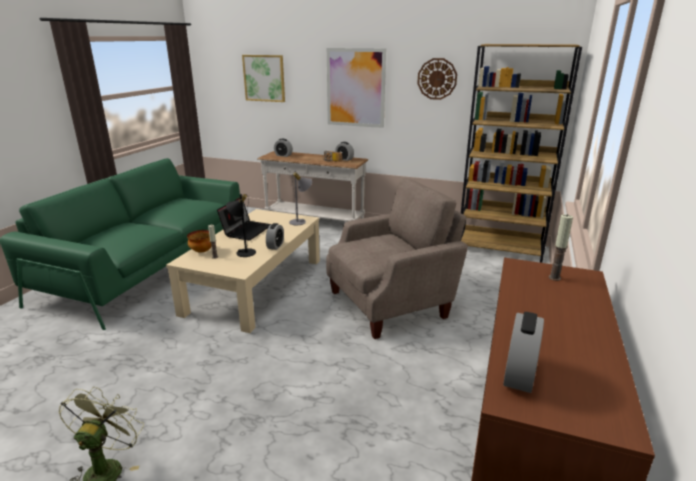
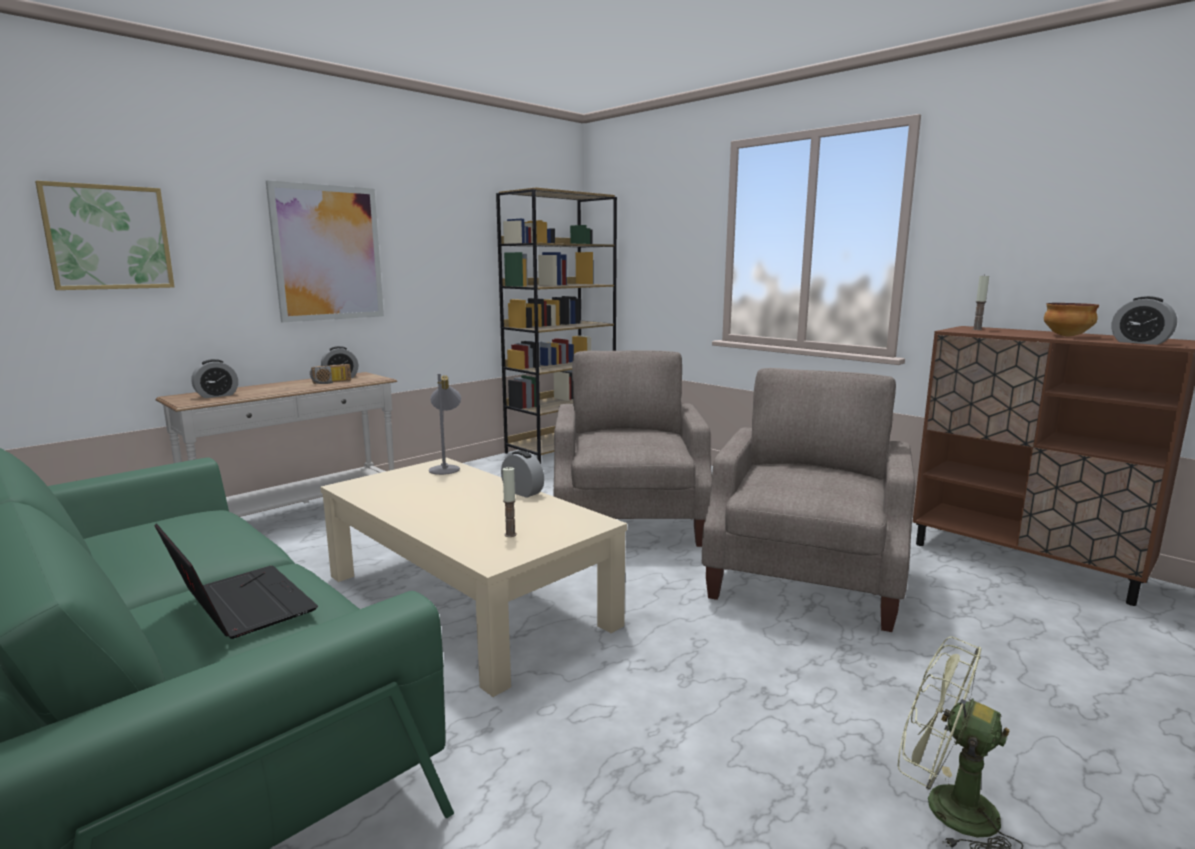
camera: 65 degrees left, 10 degrees down
bowl [187,230,211,253] -> bowl moved to [1044,303,1099,336]
laptop [217,198,271,240] -> laptop moved to [154,523,318,639]
black table lamp [226,194,256,257] -> none
wall clock [417,58,457,100] -> none
none -> beige armchair [702,368,915,632]

